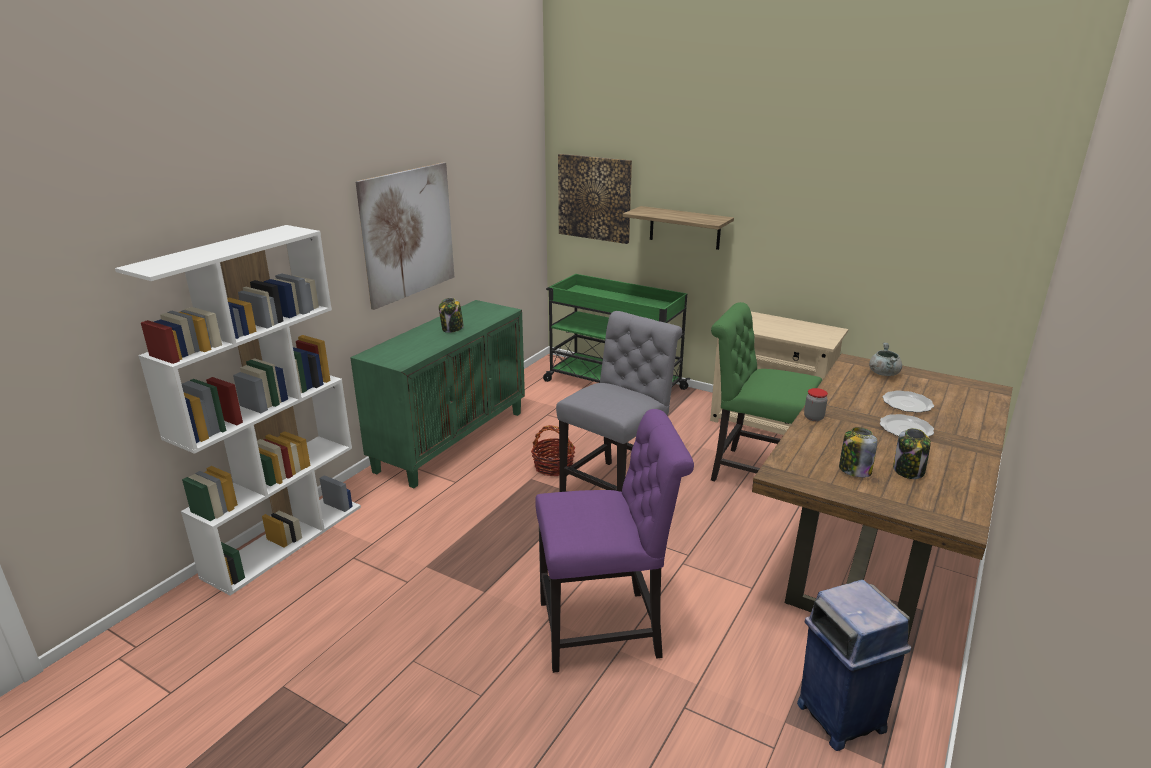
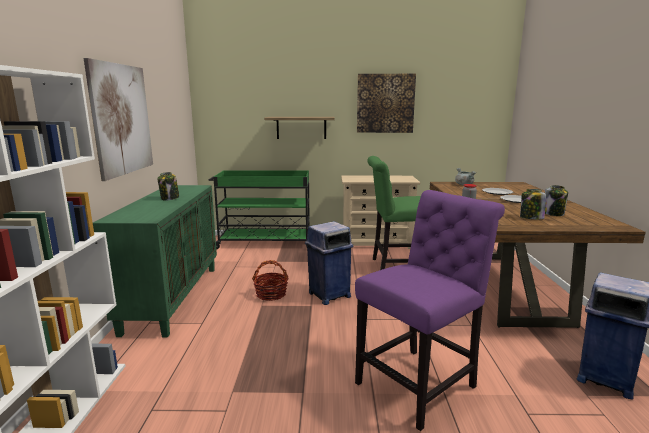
camera: 30 degrees left, 10 degrees down
grey chair [556,311,682,492] -> blue trash can [305,221,354,305]
picture [558,154,632,244] -> picture moved to [357,74,416,133]

